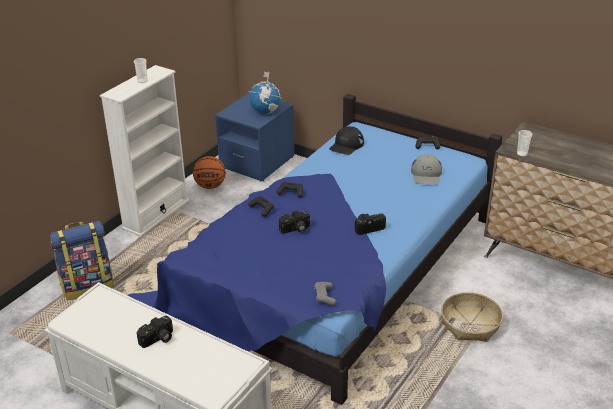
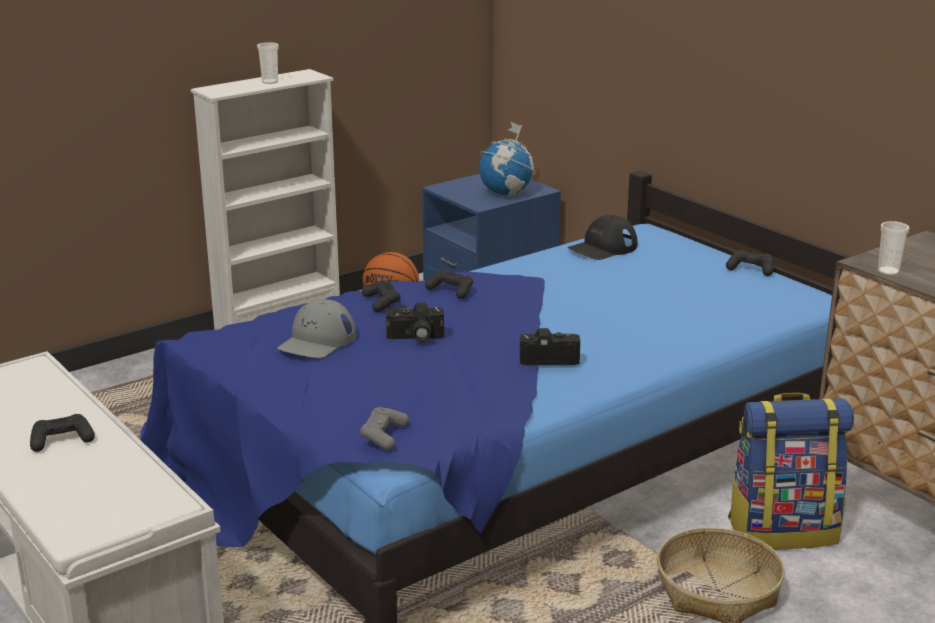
camera: 20 degrees right, 10 degrees down
backpack [50,221,114,300] -> backpack moved to [728,393,854,550]
camera [137,315,173,348] -> black game controller [30,414,95,452]
grey cap [411,154,442,184] -> grey cap moved to [277,299,356,358]

